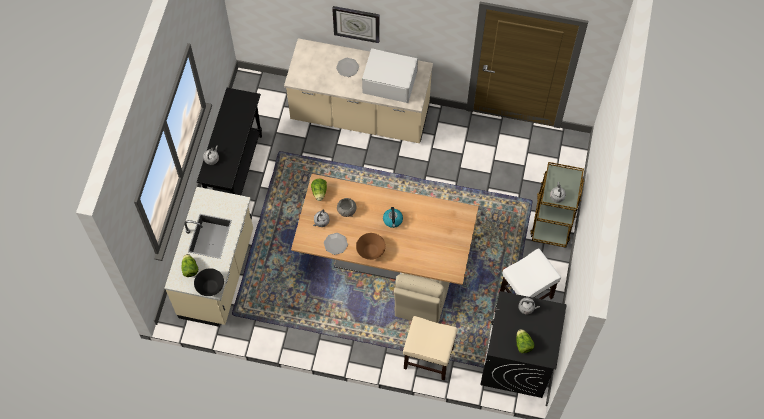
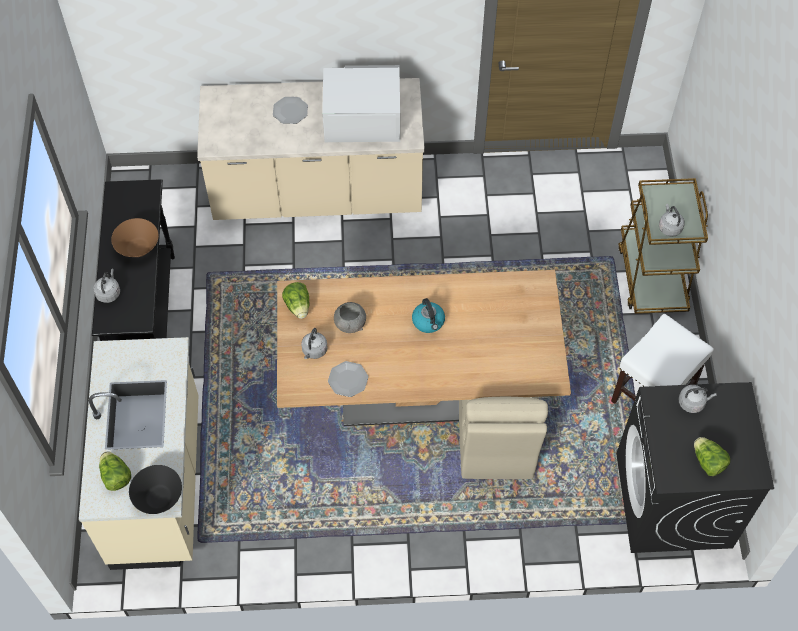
camera: 15 degrees left, 5 degrees down
wall clock [332,6,380,43] -> none
brown bowl [356,233,386,260] -> brown bowl moved to [111,218,159,257]
beige stool [403,316,457,381] -> none

